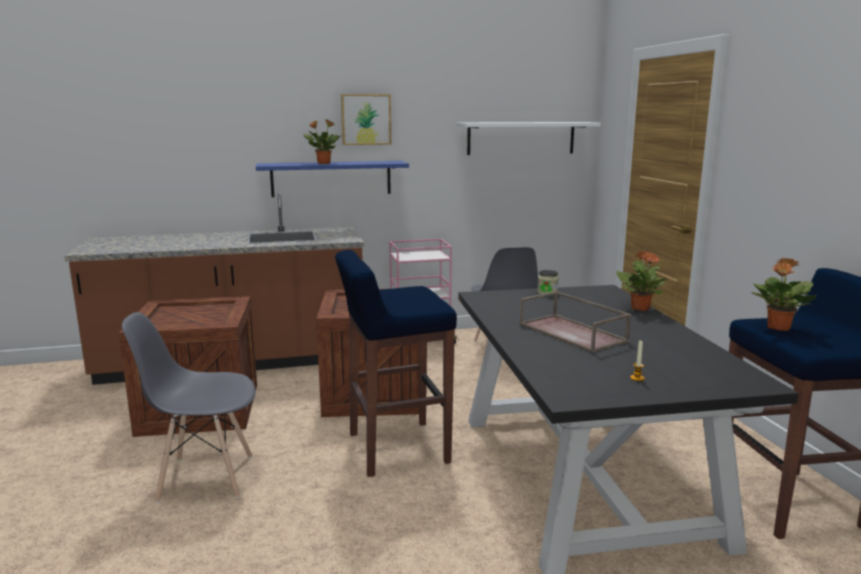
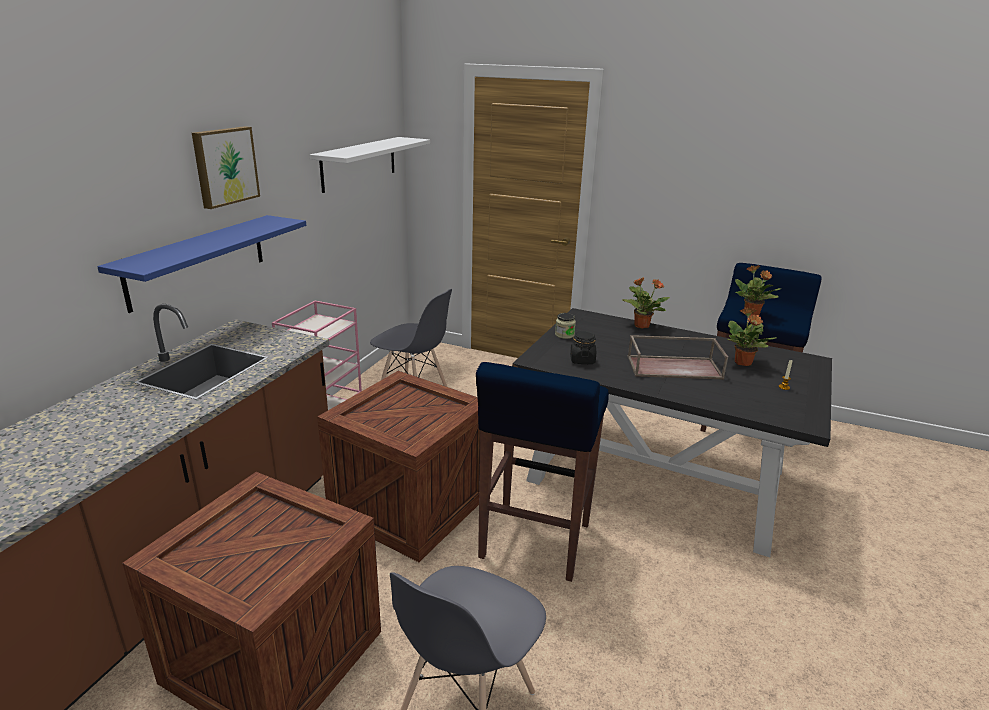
camera: 55 degrees left, 10 degrees up
potted plant [303,119,342,164] -> potted plant moved to [727,308,777,366]
none -> black jar [570,331,596,364]

